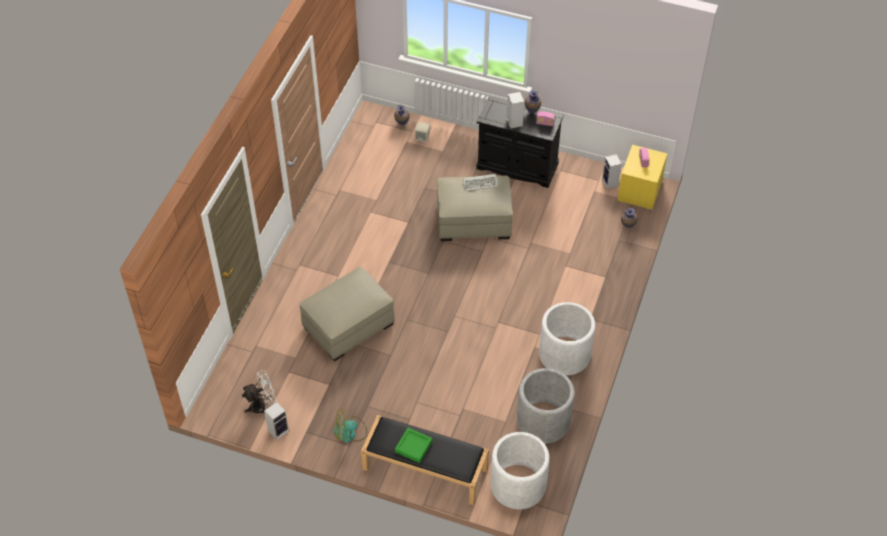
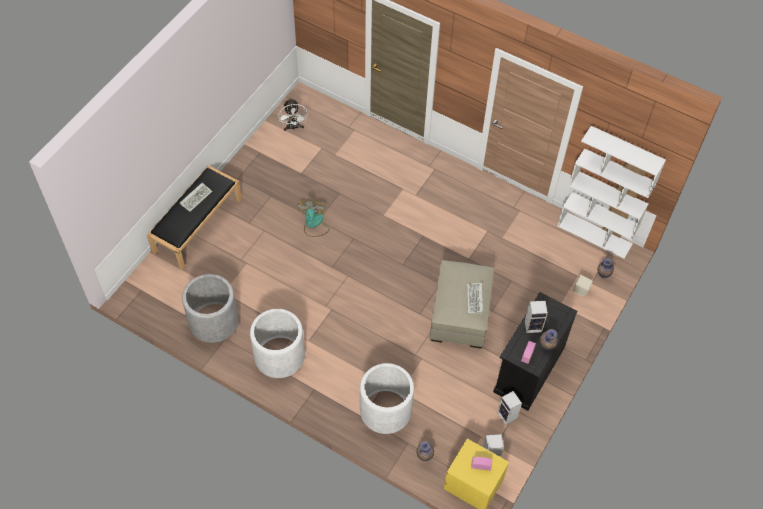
camera: 100 degrees right, 5 degrees up
speaker [264,402,289,440] -> speaker moved to [497,391,522,425]
beige ottoman [300,267,395,361] -> none
fan [334,409,367,442] -> fan moved to [297,200,329,237]
green tray [395,428,432,463] -> keyboard [180,183,213,212]
white planter [490,432,550,509] -> white planter moved to [360,363,414,434]
none -> white bookcase [558,126,666,259]

